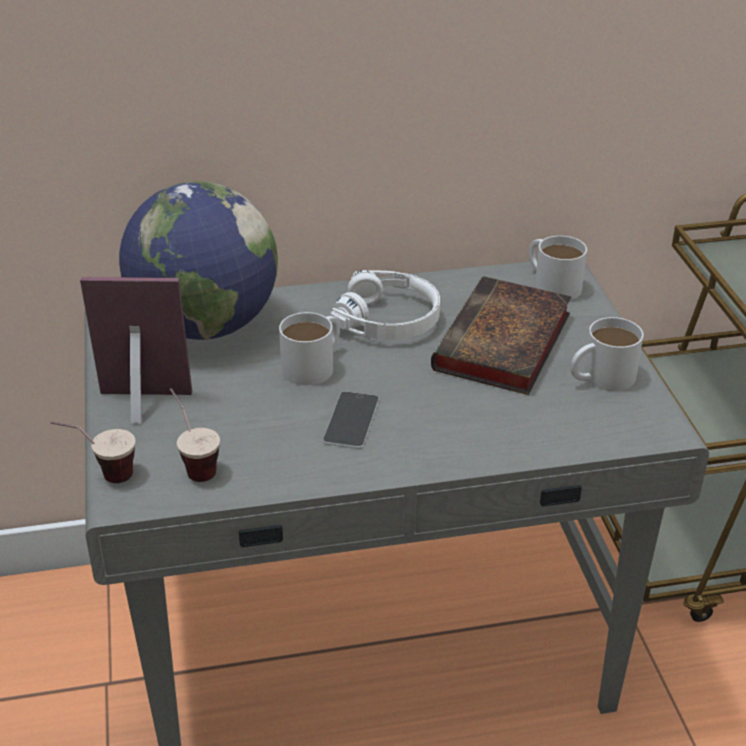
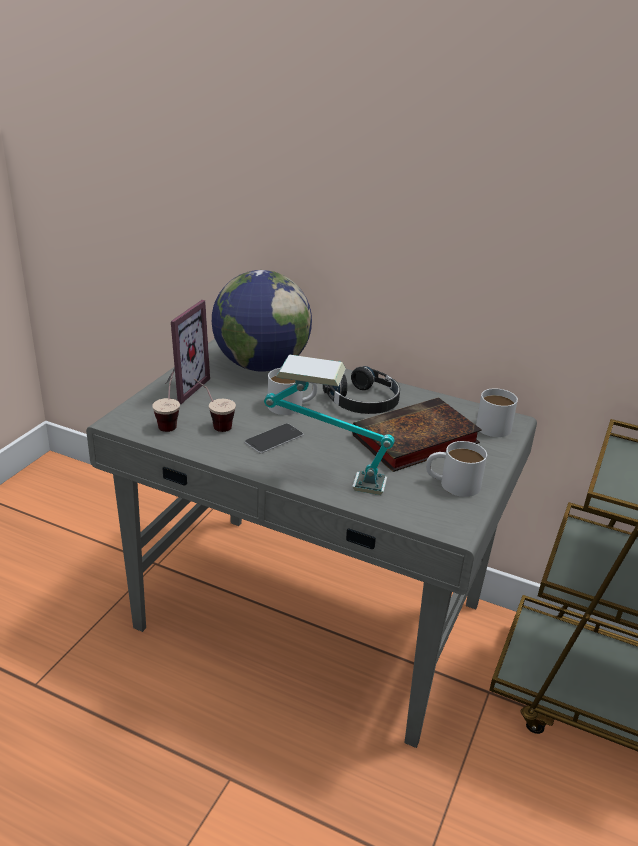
camera: 35 degrees right, 5 degrees down
cup [51,421,135,483] -> cup moved to [194,378,236,432]
picture frame [80,277,192,423] -> picture frame turned 75 degrees clockwise [166,300,210,404]
white headphones [330,270,440,340] -> black headphones [323,366,400,414]
none -> table lamp [264,354,395,495]

